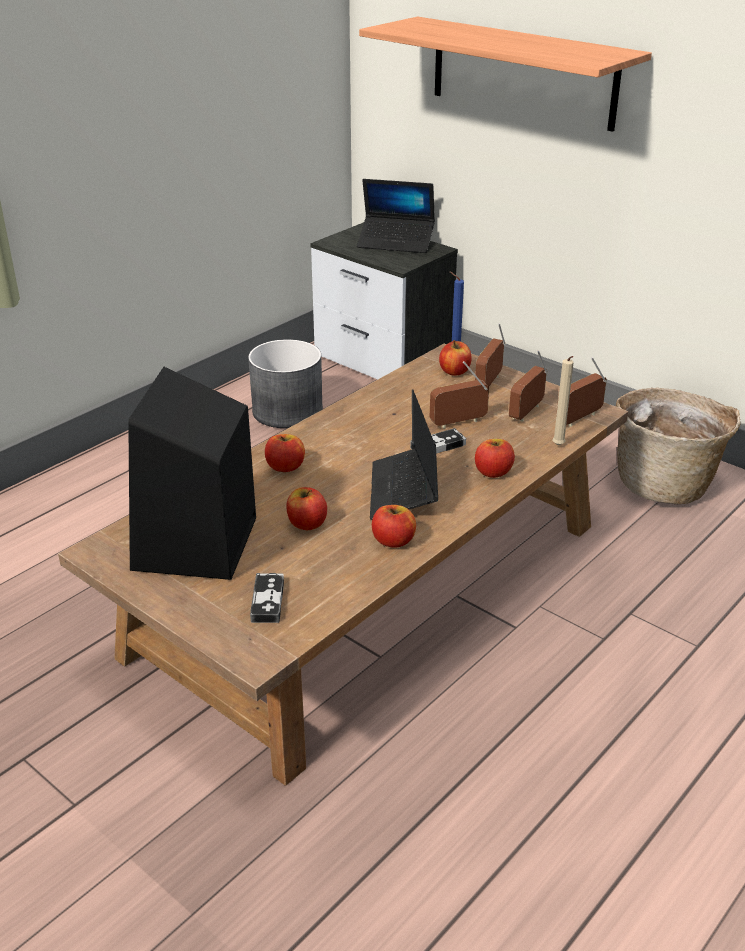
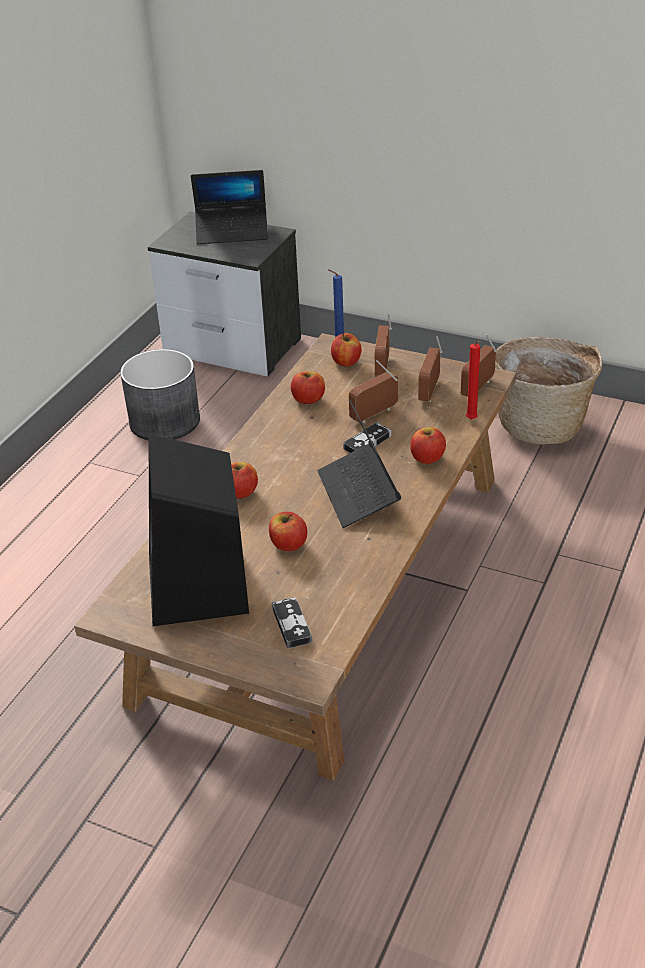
camera: 15 degrees left, 5 degrees up
shelf [359,17,652,132] -> none
apple [372,505,416,548] -> apple moved to [291,371,325,404]
beige candle [552,356,574,446] -> red candle [466,341,481,420]

